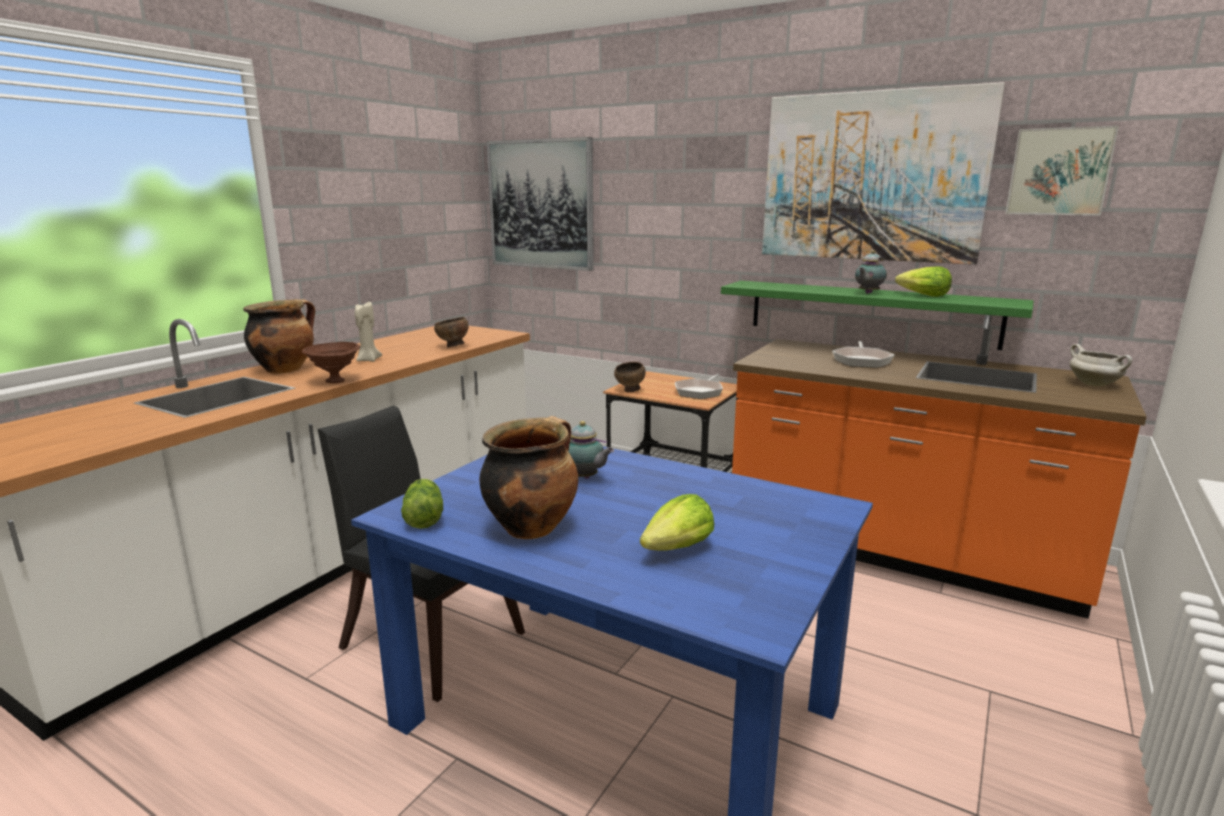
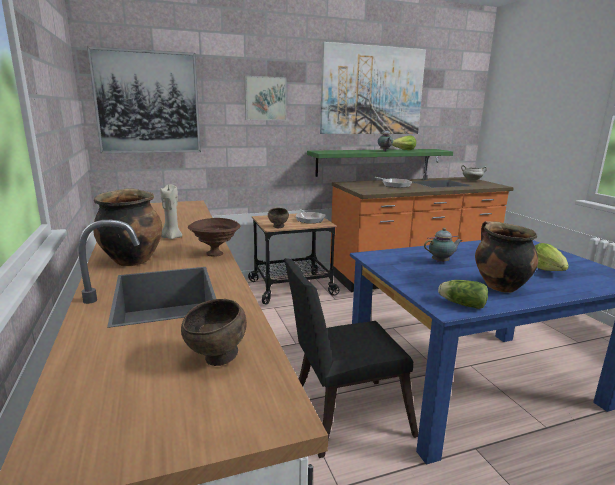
camera: 50 degrees left, 0 degrees up
brown bowl [434,317,469,347] -> brown bowl moved to [181,299,247,366]
picture [1005,126,1119,216] -> picture moved to [244,76,286,120]

